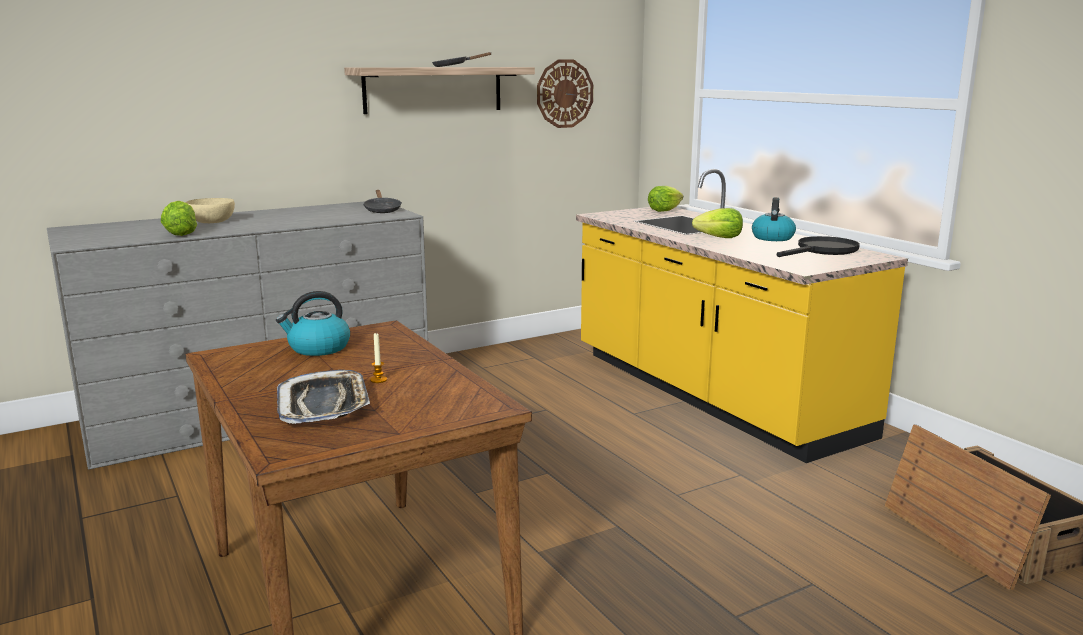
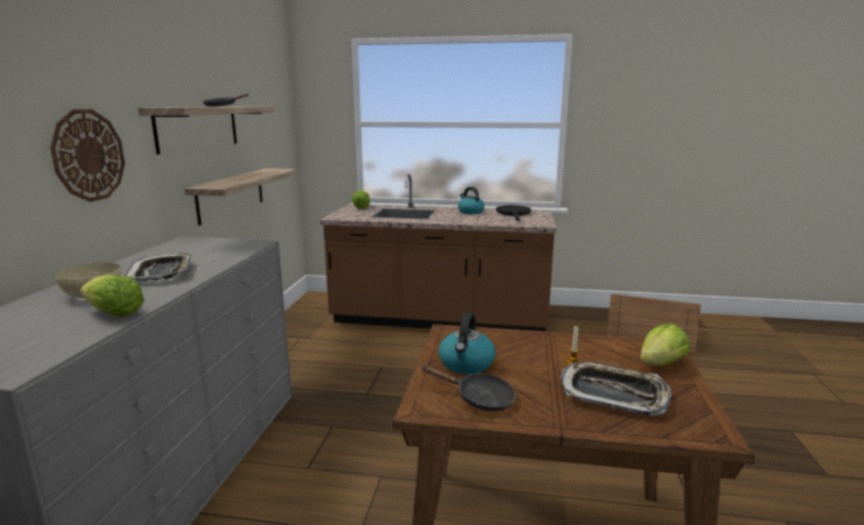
camera: 50 degrees left, 0 degrees up
black frying pan [363,190,402,213] -> black frying pan moved to [421,365,516,411]
wall clock [537,59,593,128] -> wall clock moved to [50,109,125,202]
yellow counter [576,169,908,463] -> brown counter [320,174,556,331]
lettuce [692,208,743,238] -> lettuce moved to [640,323,690,366]
none -> tray [125,253,192,281]
none -> shelf [184,168,296,226]

